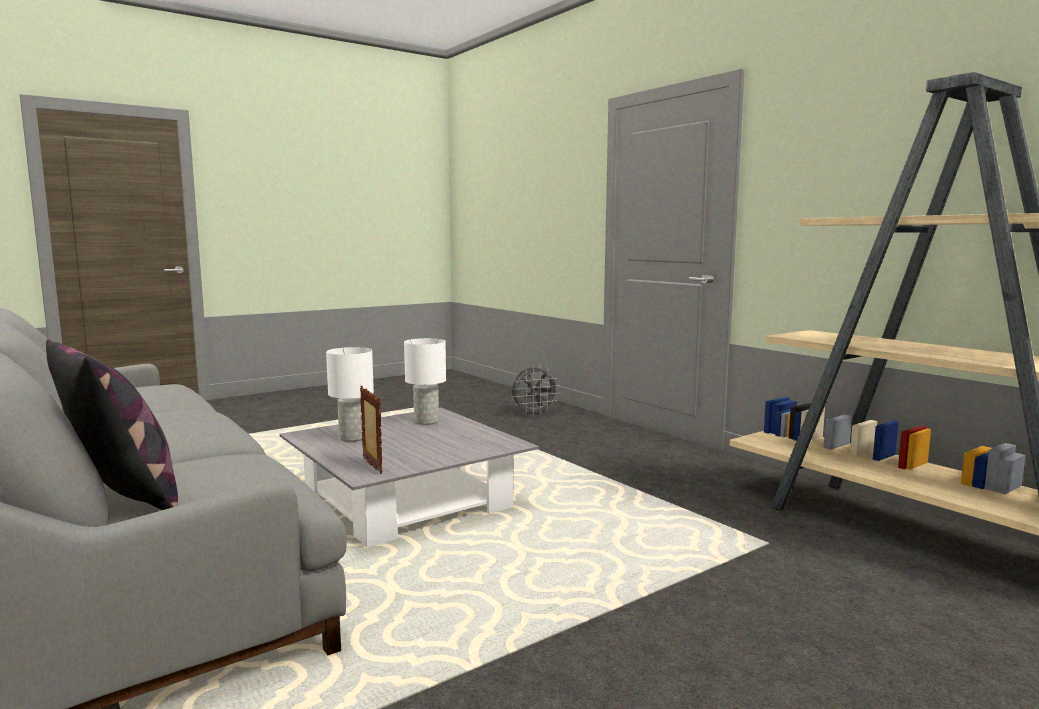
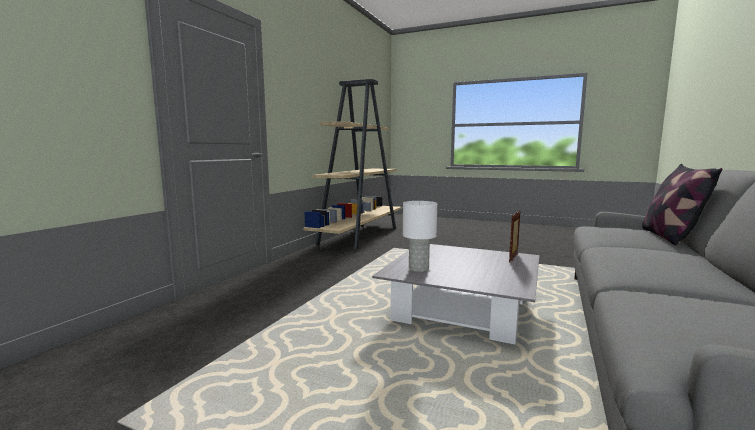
camera: 120 degrees left, 0 degrees up
white table lamp [326,347,374,442] -> none
grey fan [512,366,560,415] -> none

